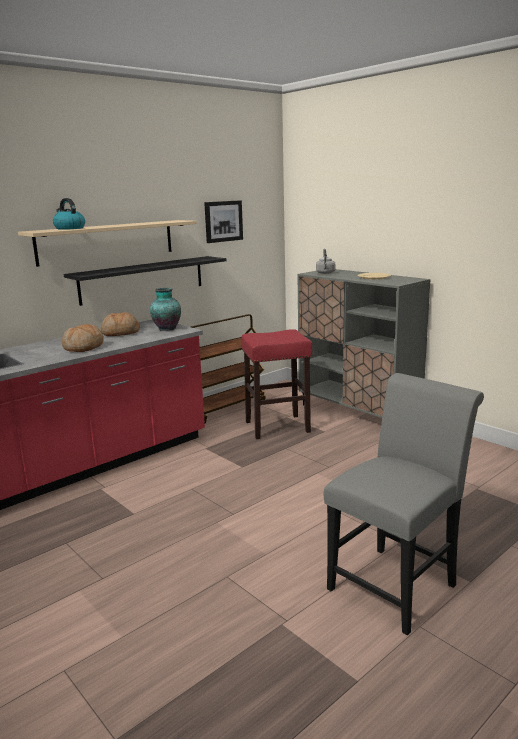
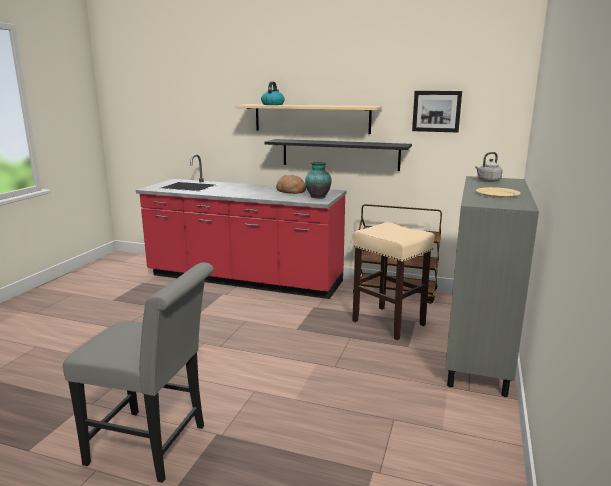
camera: 60 degrees right, 0 degrees up
bread [62,324,104,352] -> none
red stool [241,329,312,439] -> beige stool [352,222,435,340]

